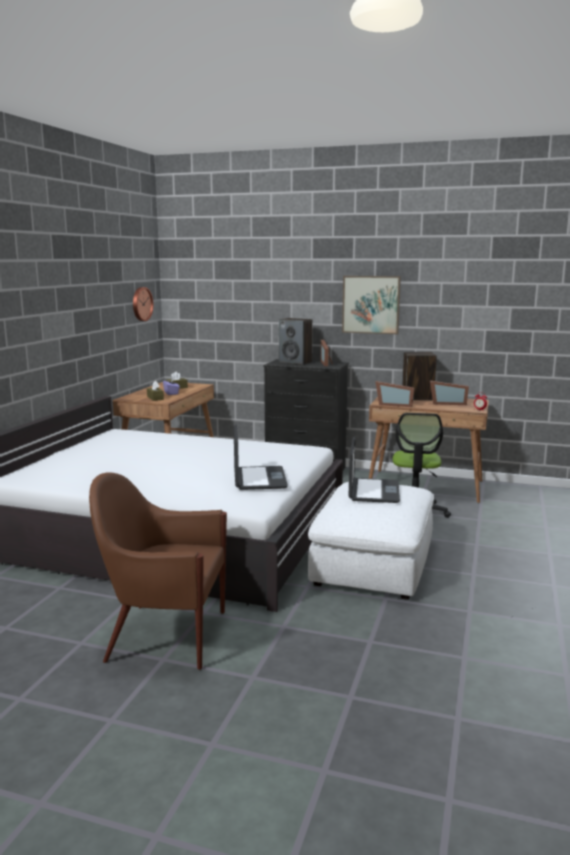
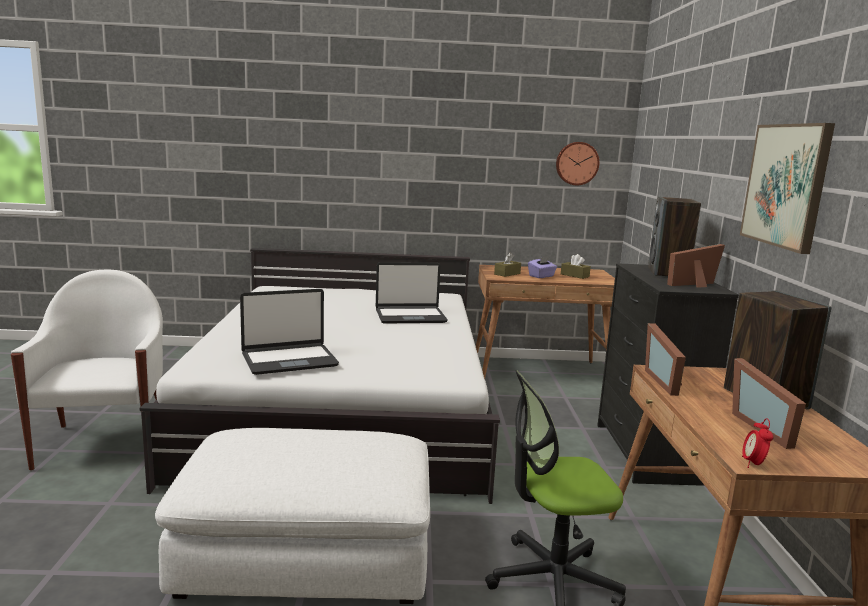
camera: 70 degrees right, 0 degrees up
brown armchair [89,472,227,670] -> white armchair [11,269,163,471]
laptop [349,437,400,503] -> laptop moved to [376,262,448,324]

